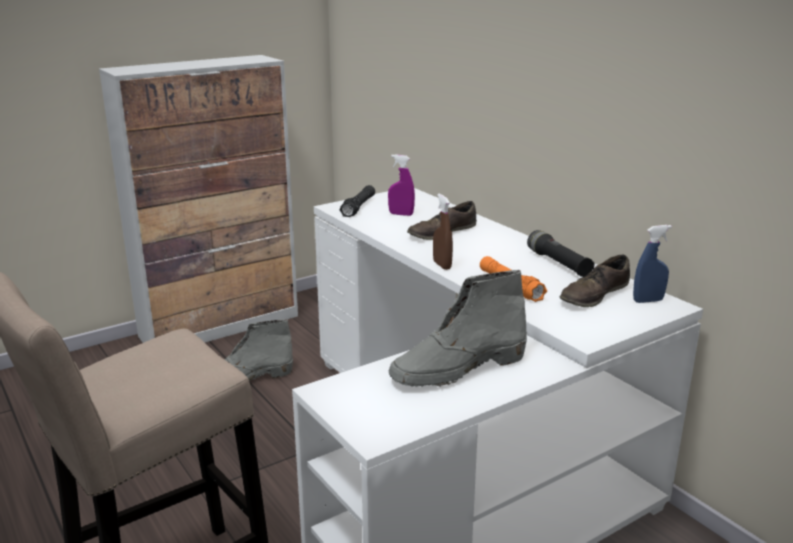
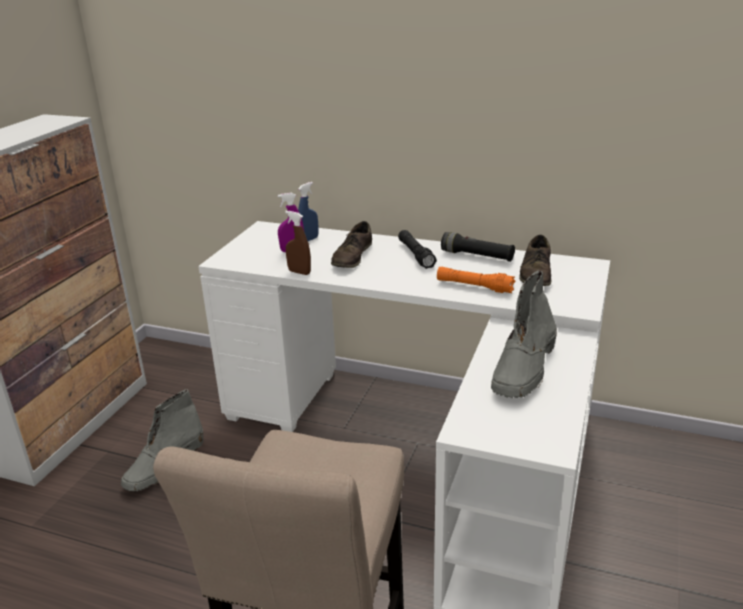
camera: 35 degrees left, 5 degrees up
black flashlight [340,185,375,217] -> black flashlight moved to [398,230,437,269]
brown spray bottle [433,194,453,270] -> brown spray bottle moved to [285,211,311,275]
blue spray bottle [633,225,672,303] -> blue spray bottle moved to [298,182,319,241]

